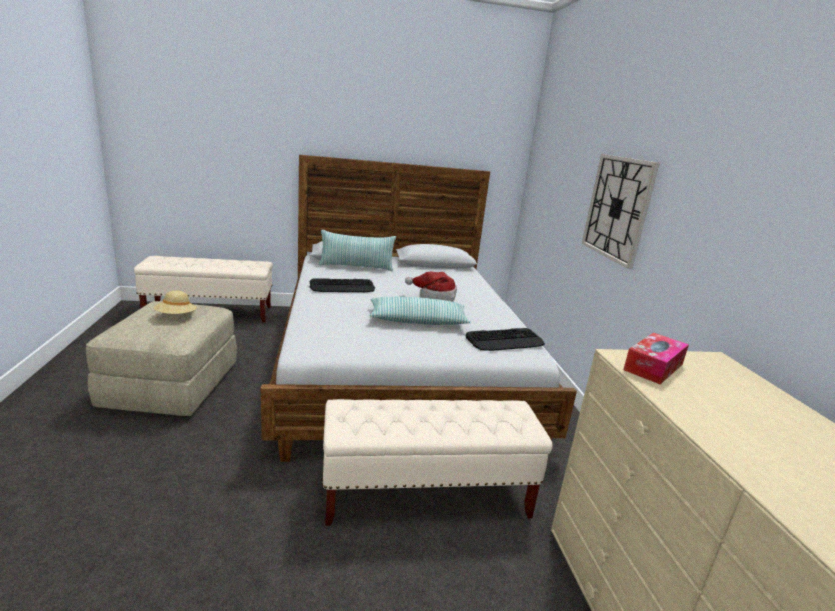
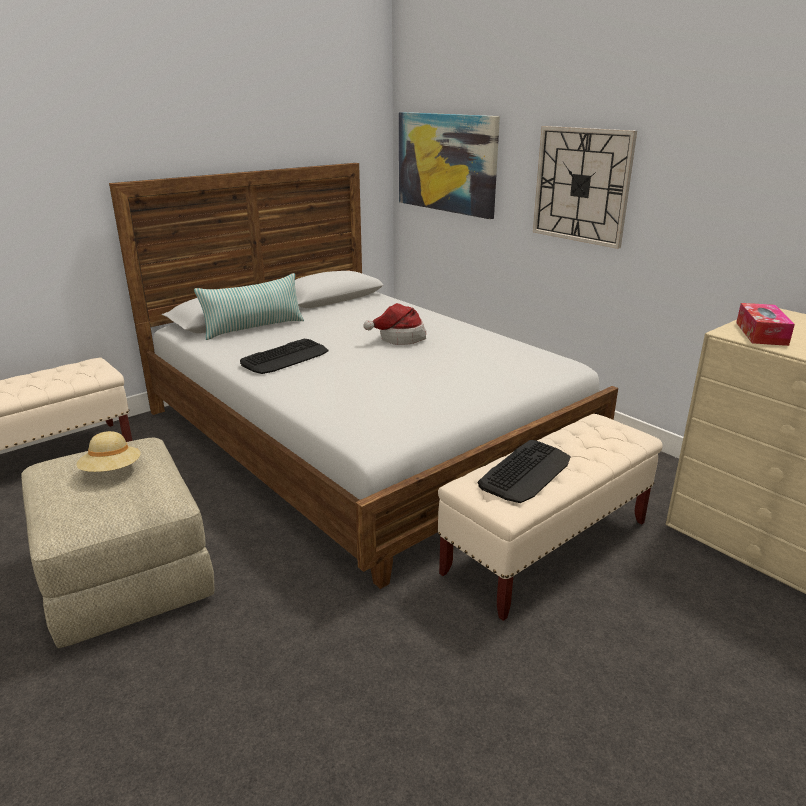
camera: 30 degrees left, 5 degrees up
pillow [370,297,470,325] -> none
keyboard [466,328,545,351] -> keyboard moved to [478,440,571,503]
none -> picture [399,112,500,219]

